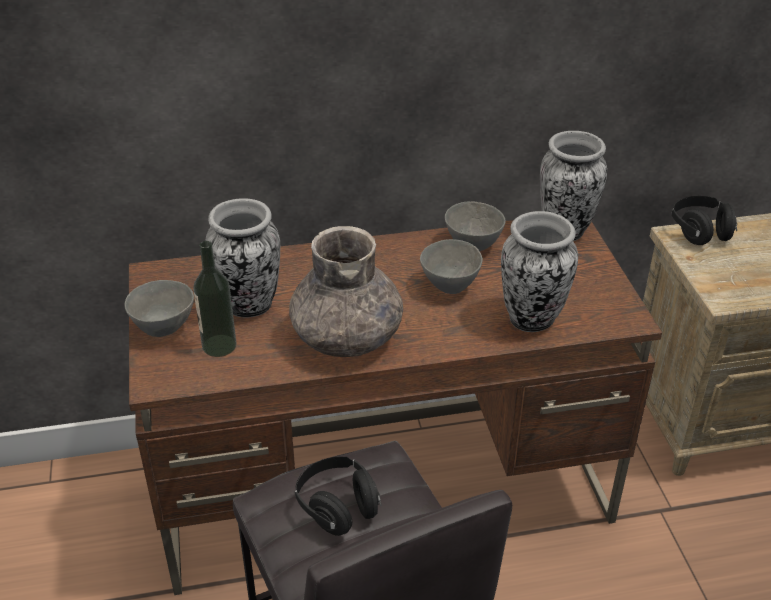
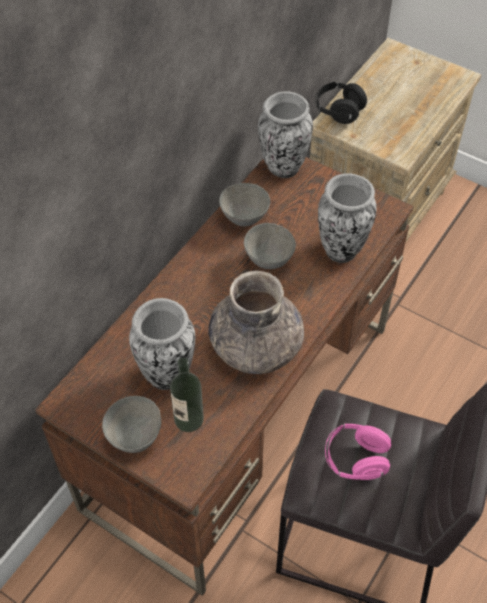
camera: 45 degrees left, 15 degrees up
black headphones [295,457,382,536] -> pink headphones [325,424,391,480]

